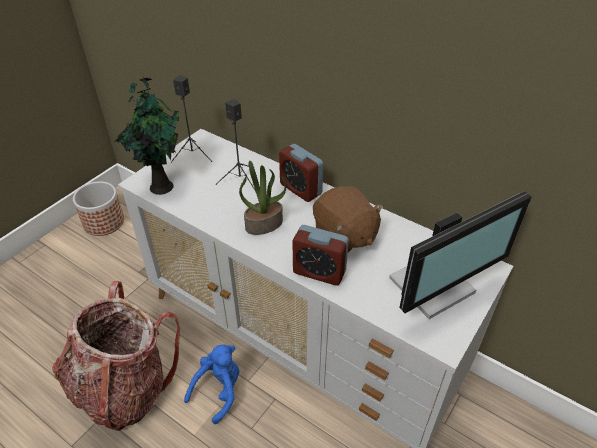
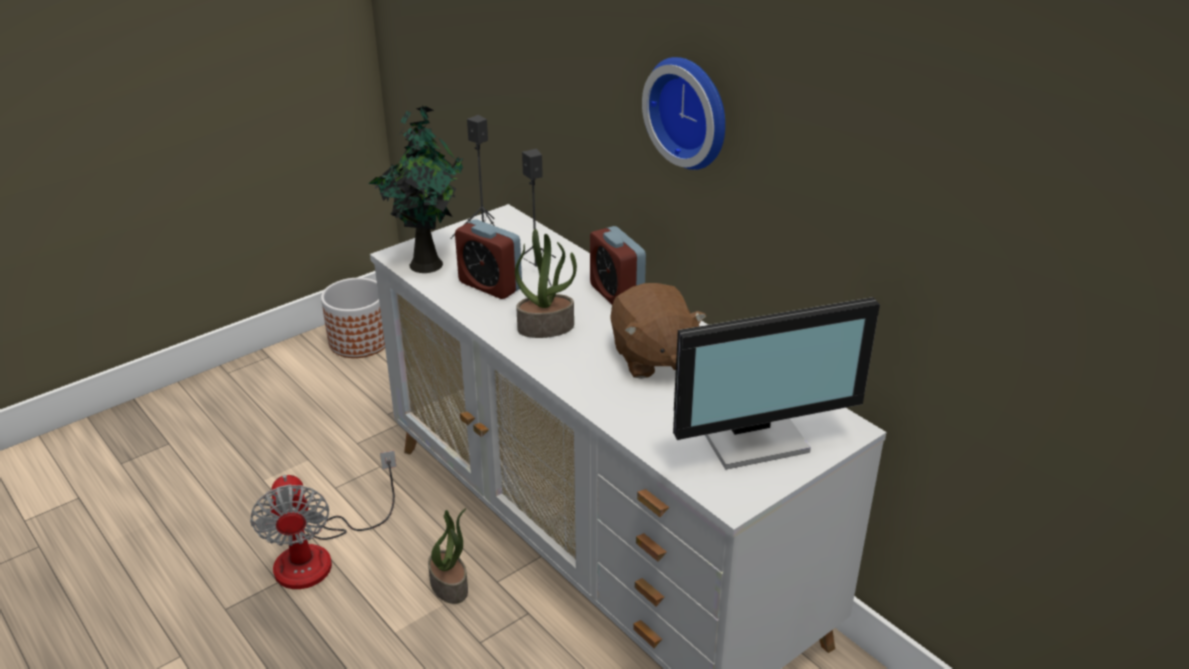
camera: 15 degrees right, 10 degrees down
backpack [52,281,180,431] -> fan [250,451,396,589]
blue plush toy [184,344,239,424] -> potted plant [428,508,468,604]
alarm clock [293,225,349,286] -> alarm clock moved to [455,219,522,299]
none -> wall clock [642,57,725,170]

